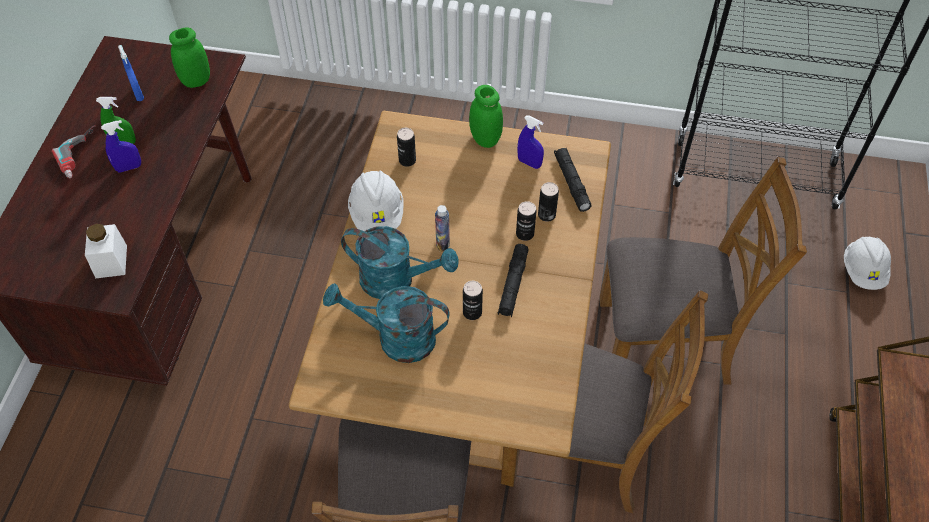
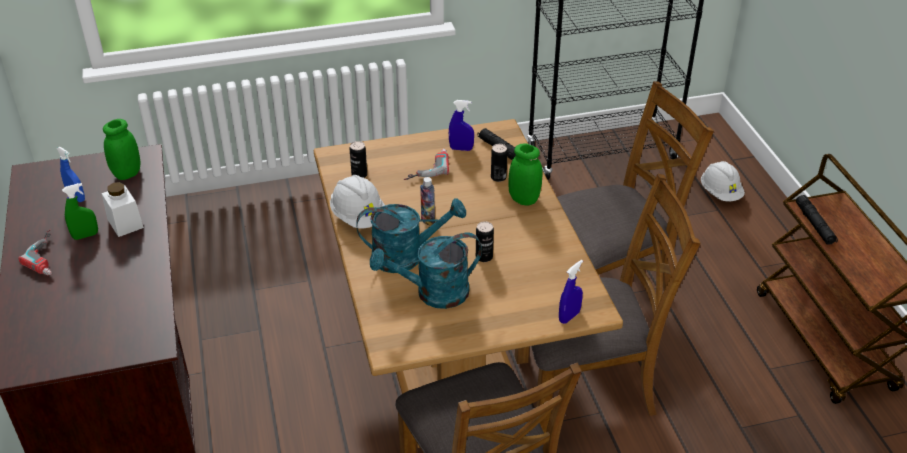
camera: 25 degrees left, 15 degrees down
white jar [85,223,127,278] -> white jar moved to [101,182,144,237]
blue spray bottle [101,120,141,172] -> blue spray bottle moved to [559,260,583,324]
green jar [469,85,503,148] -> green jar moved to [509,144,543,205]
black flashlight [498,244,529,317] -> black flashlight moved to [796,195,838,245]
can [516,201,536,241] -> none
none -> power drill [404,148,449,180]

